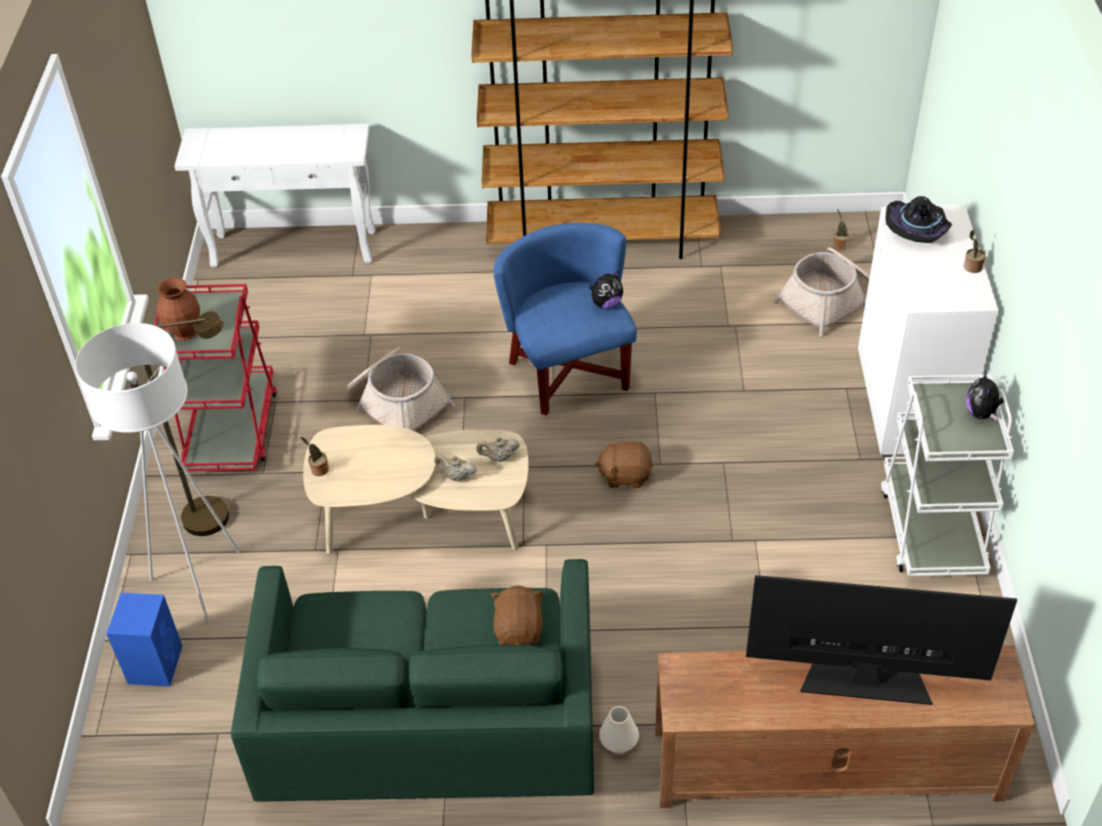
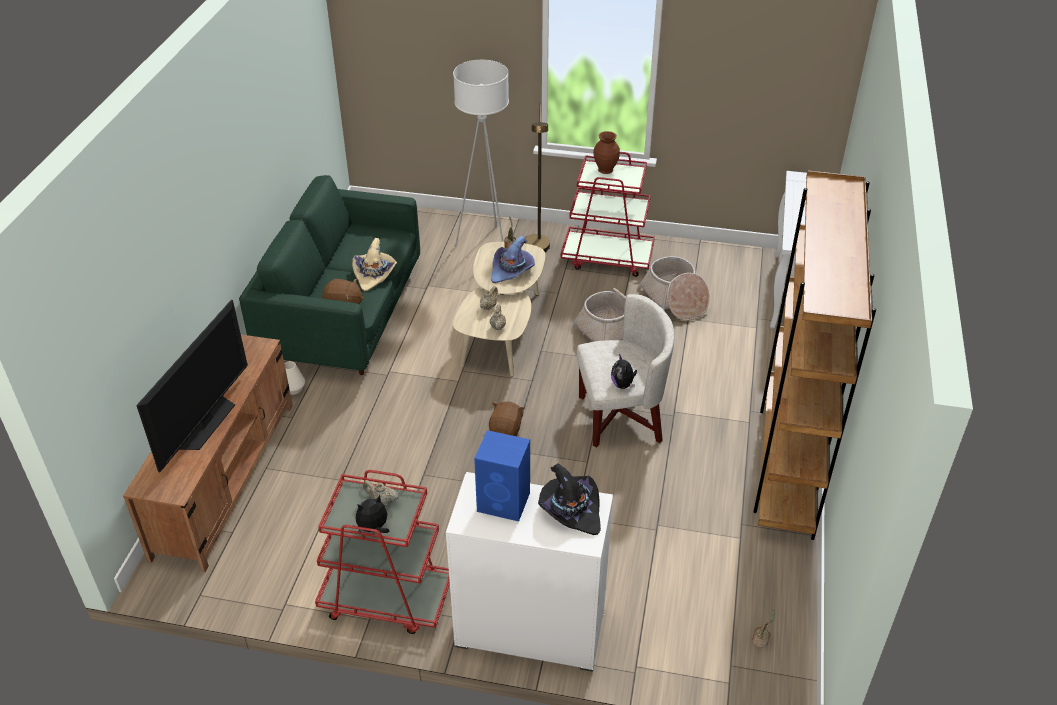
camera: 100 degrees right, 5 degrees down
blue speaker [106,593,182,687] -> blue speaker moved to [474,430,530,522]
blue armchair [493,223,637,415] -> white armchair [576,294,675,448]
basket [774,247,870,337] -> basket moved to [637,256,710,321]
white cart [881,374,1014,576] -> red cart [315,470,450,634]
potted plant [964,230,986,273] -> none
plush toy [966,370,1004,421] -> plush toy turned 45 degrees counterclockwise [356,495,389,534]
none -> beige hat [352,238,397,291]
none -> beige teapot [363,480,399,505]
none -> purple hat [491,236,535,283]

